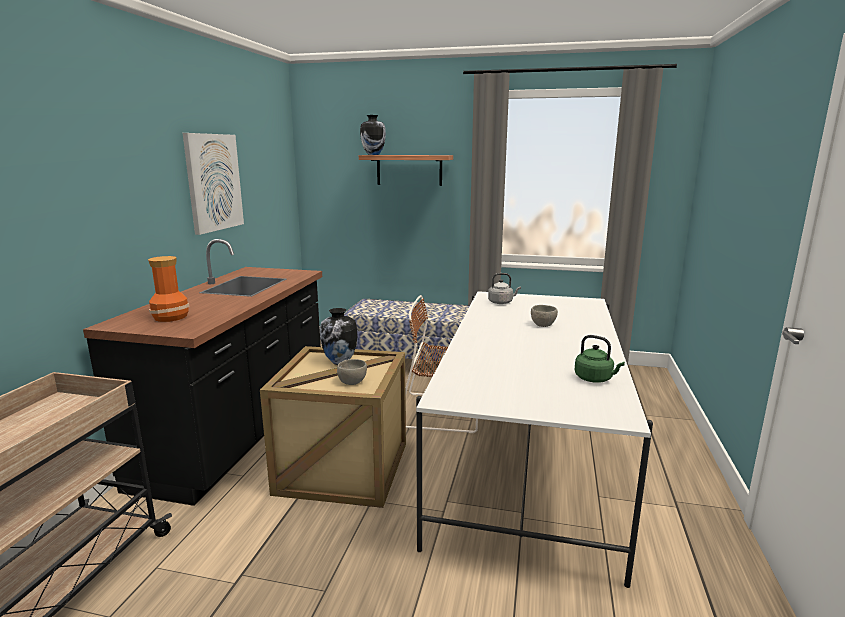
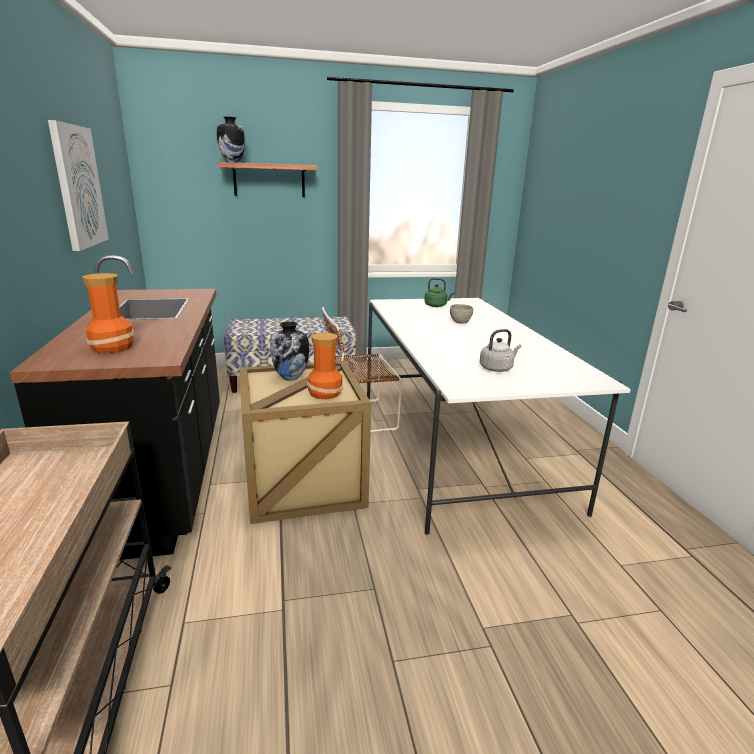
camera: 25 degrees left, 5 degrees up
grey bowl [337,359,367,385] -> vase [307,332,343,399]
grey kettle [488,273,521,304] -> grey kettle moved to [480,329,521,372]
green kettle [574,335,625,383] -> green kettle moved to [424,278,455,307]

